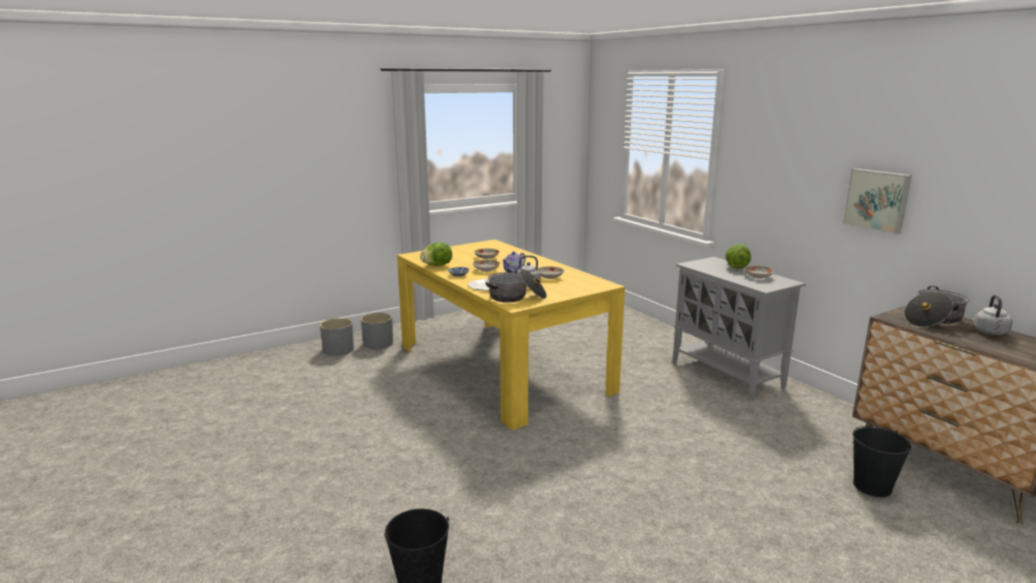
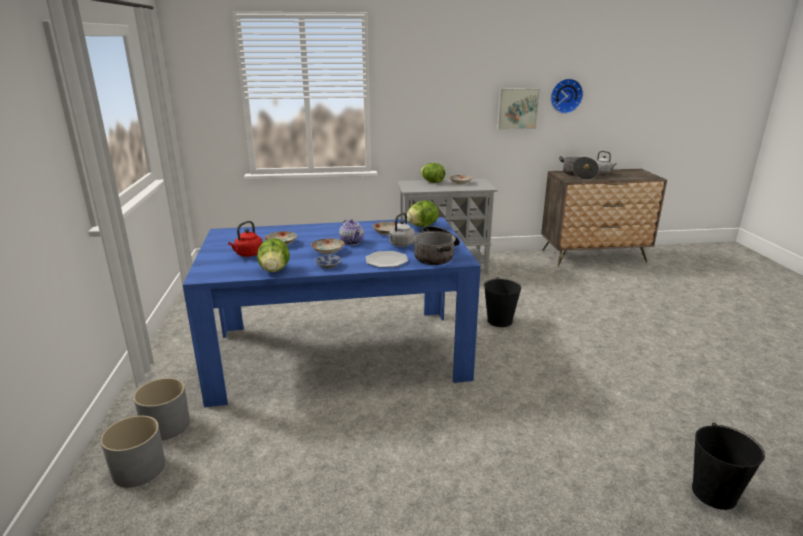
camera: 65 degrees left, 5 degrees up
yellow dining table [397,239,625,430] -> blue dining table [183,217,481,407]
black bucket [853,426,911,497] -> black bucket moved to [484,277,521,327]
none -> red kettle [228,221,263,257]
none -> lettuce [406,201,439,226]
none -> wall clock [551,78,583,114]

